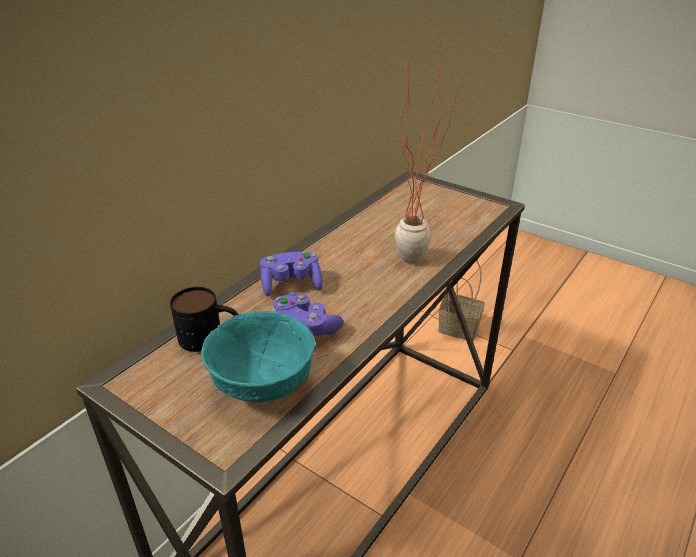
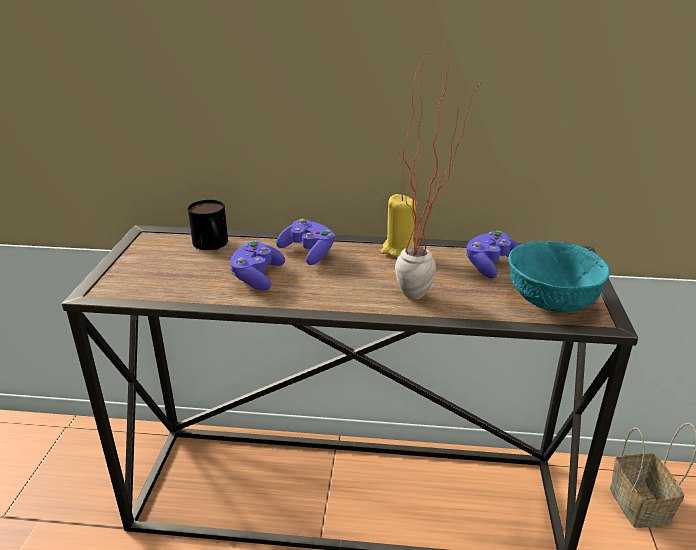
camera: 60 degrees right, 5 degrees down
turquoise bowl [201,311,315,402] -> turquoise bowl moved to [508,241,610,312]
none -> yellow candle [381,194,417,257]
none -> purple game controller [466,231,518,279]

